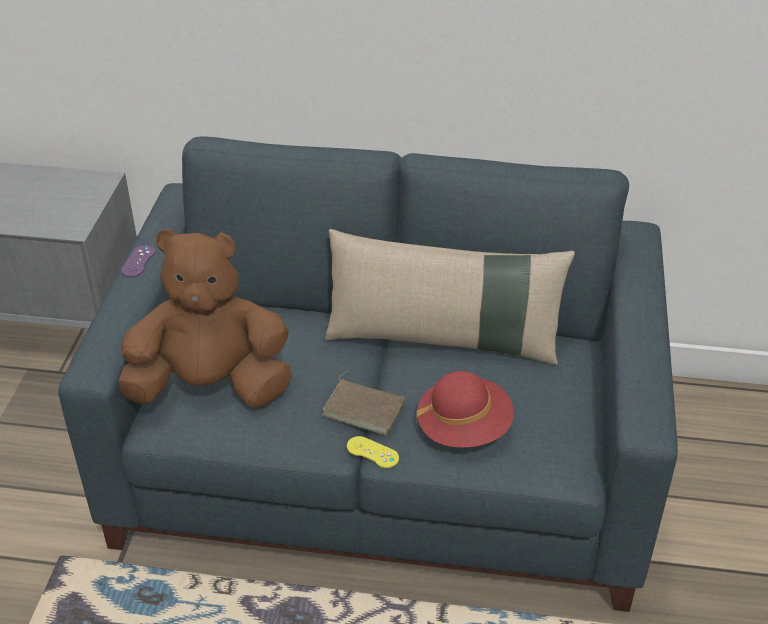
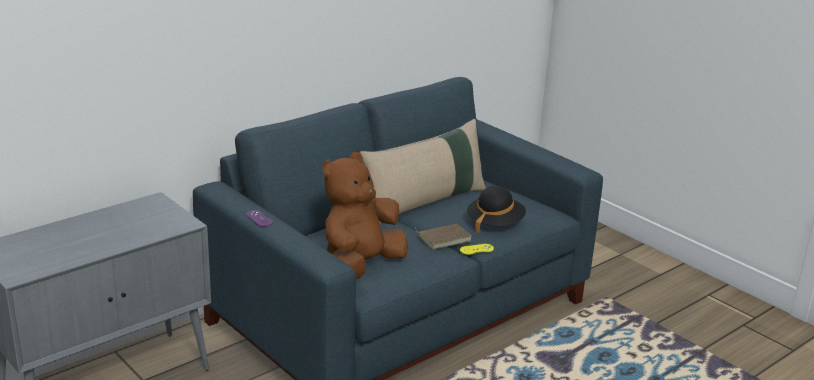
camera: 50 degrees left, 15 degrees down
red hat [416,371,514,448] -> black hat [467,186,526,234]

